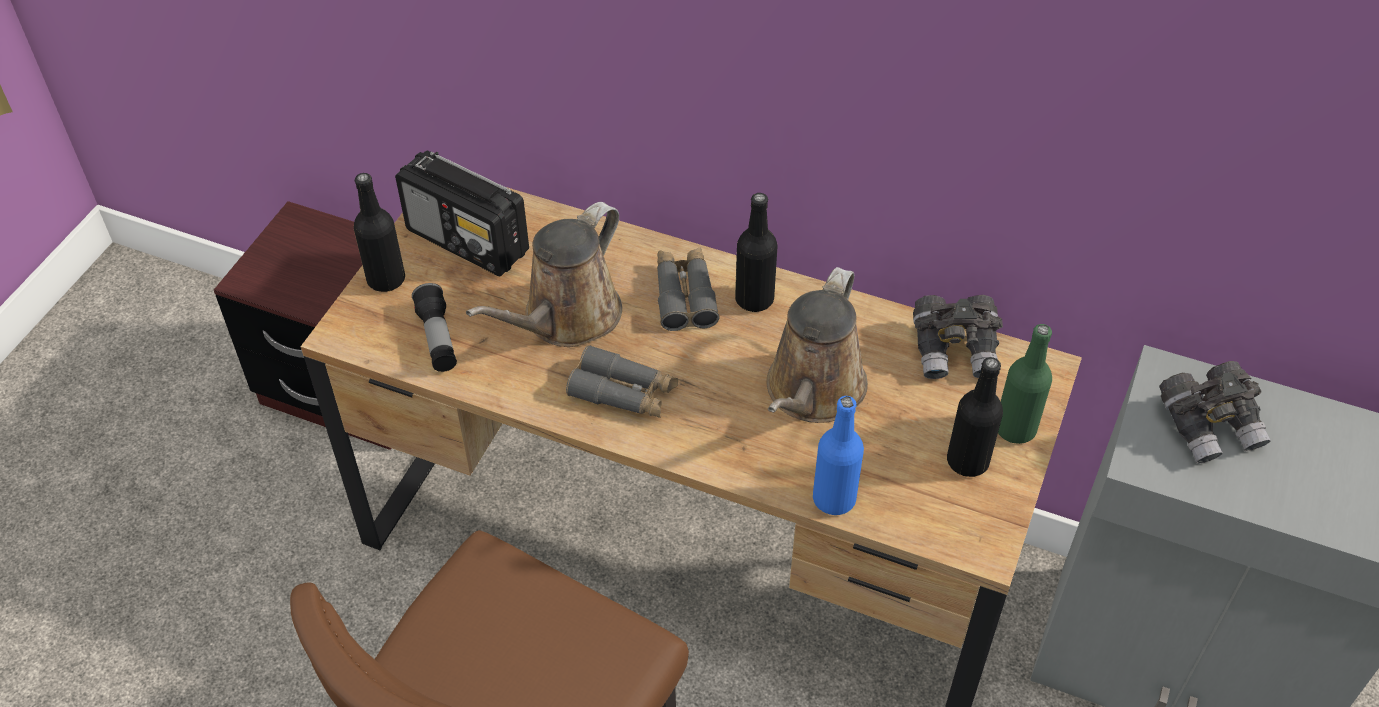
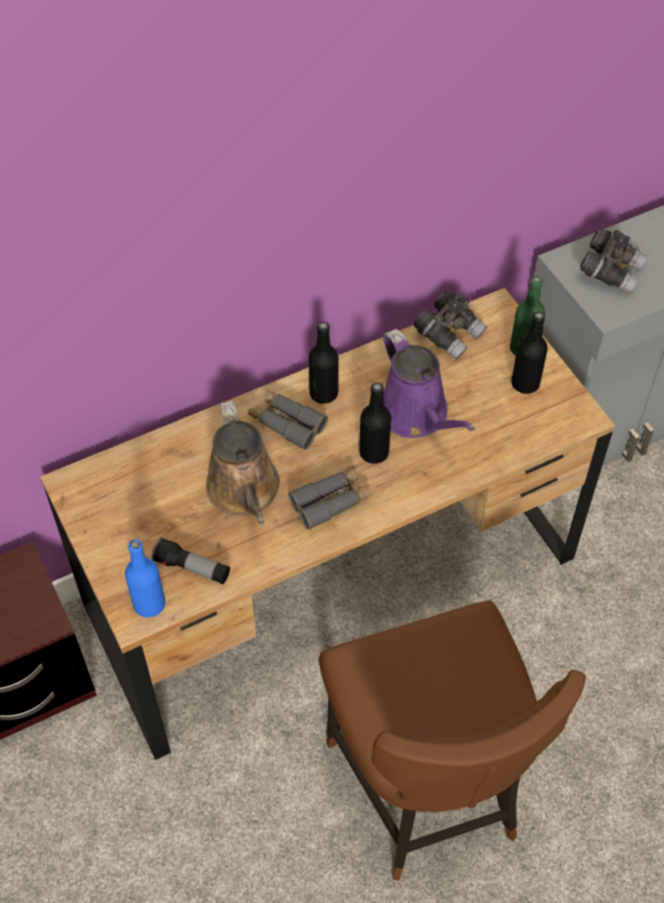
camera: 50 degrees left, 5 degrees up
black bottle [354,173,405,292] -> black bottle moved to [359,383,391,464]
radio [395,150,529,277] -> none
brown watering can [767,267,868,423] -> purple watering can [383,329,475,438]
blue bottle [813,396,864,515] -> blue bottle moved to [125,539,165,618]

